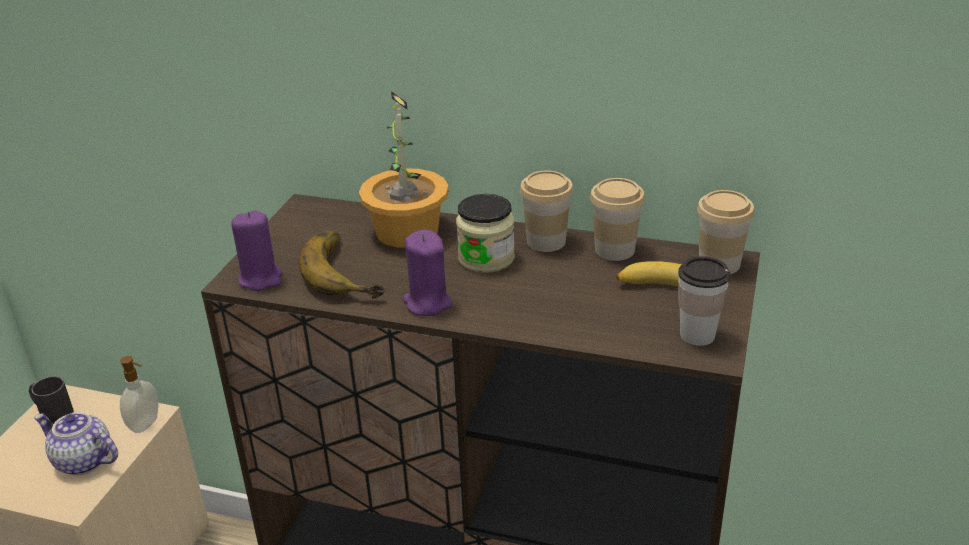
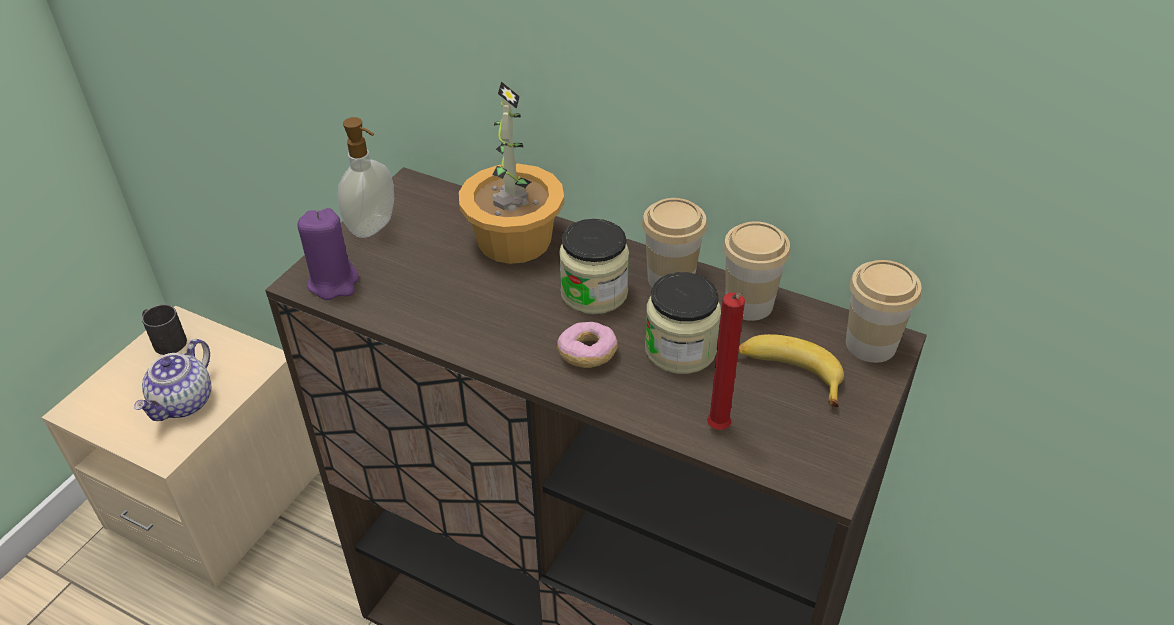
camera: 10 degrees right, 10 degrees up
teapot [34,412,118,475] -> teapot turned 105 degrees counterclockwise [134,339,211,421]
soap dispenser [120,356,159,433] -> soap dispenser moved to [338,117,394,238]
banana [299,231,384,299] -> none
purple candle [402,230,452,316] -> none
cup [678,256,730,346] -> none
none -> donut [557,322,618,368]
none -> jar [645,272,721,374]
none -> red candle [707,293,745,430]

